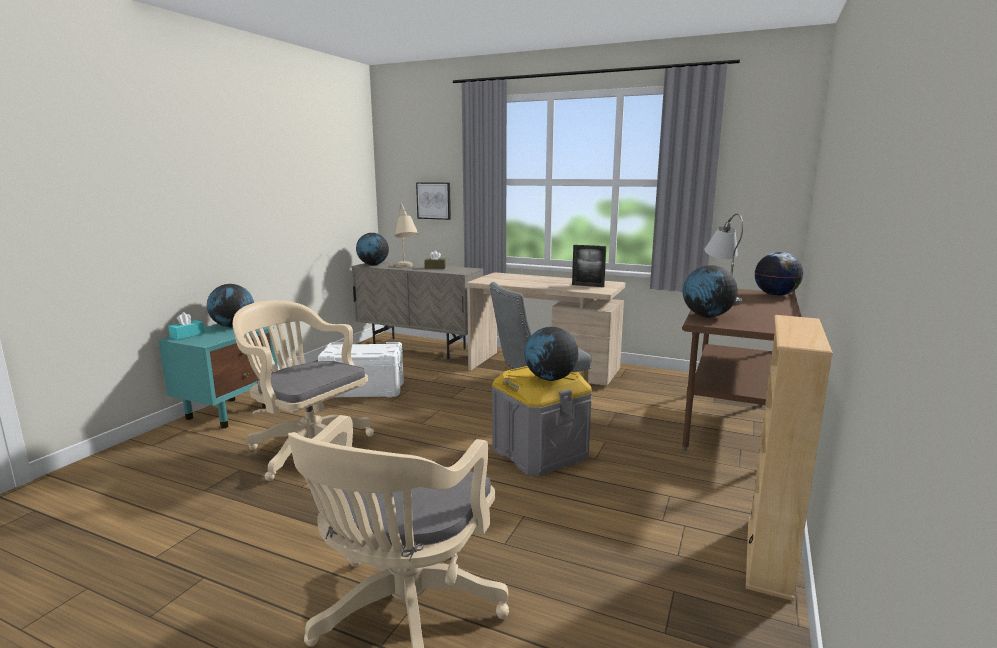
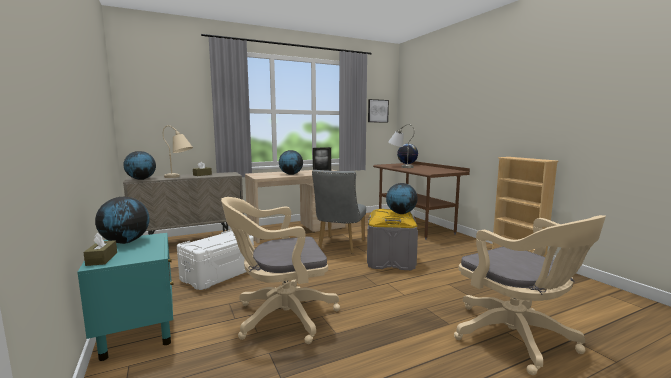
camera: 50 degrees left, 5 degrees down
turquoise tissue box [168,312,205,340] -> brown tissue box [83,233,117,266]
picture [416,182,451,220] -> picture moved to [368,99,389,122]
globe [683,265,738,318] -> globe moved to [279,150,303,175]

